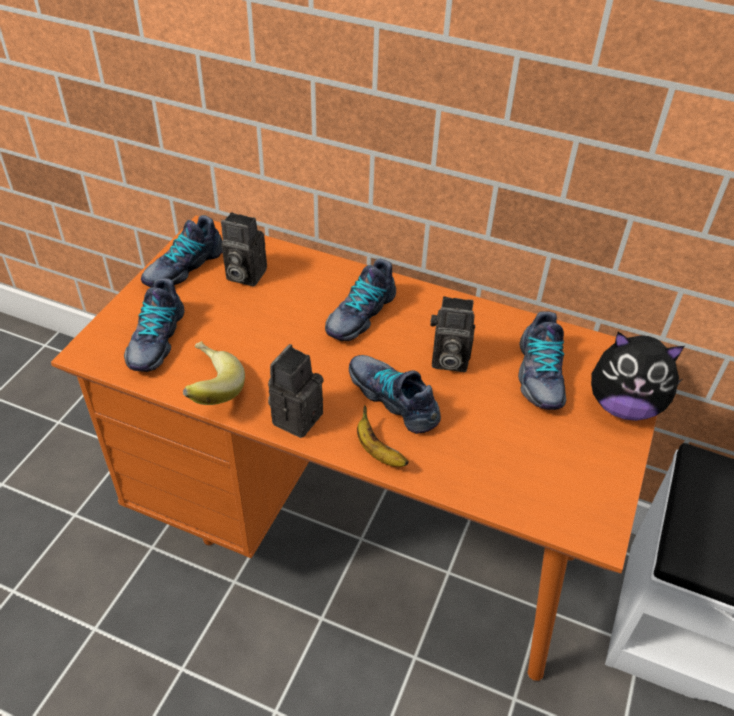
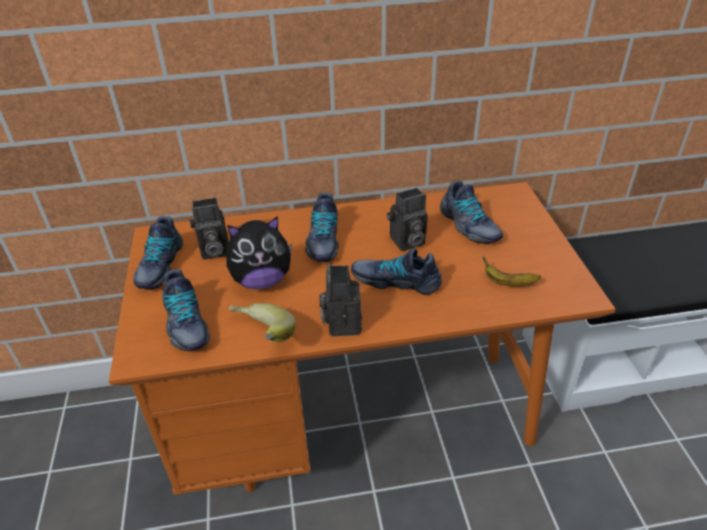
camera: 30 degrees left, 5 degrees down
banana [357,405,409,467] -> banana moved to [482,256,541,286]
plush toy [591,332,684,421] -> plush toy moved to [226,216,292,290]

